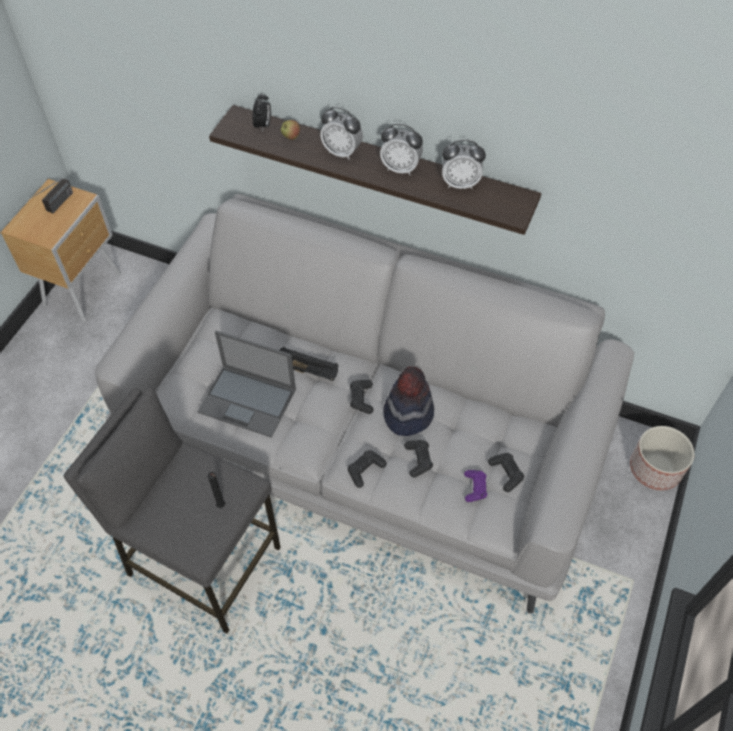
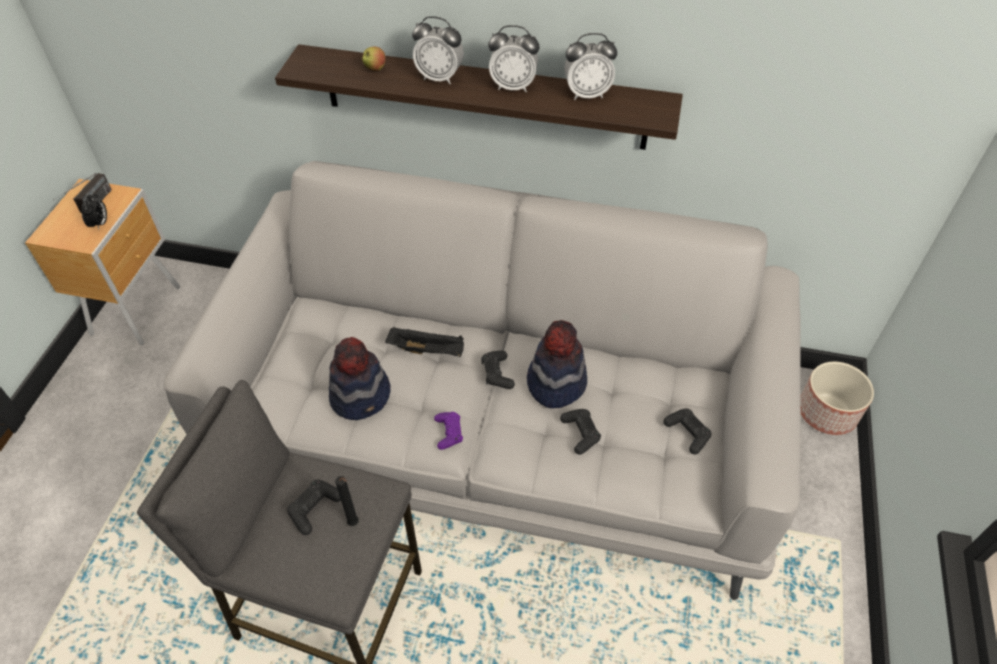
camera: 10 degrees left, 5 degrees down
laptop [197,331,296,438] -> hat [329,337,391,420]
alarm clock [252,93,271,132] -> alarm clock moved to [81,192,107,229]
black game controller [348,450,387,488] -> black game controller moved to [287,480,341,535]
purple game controller [464,470,487,502] -> purple game controller moved to [434,412,463,450]

